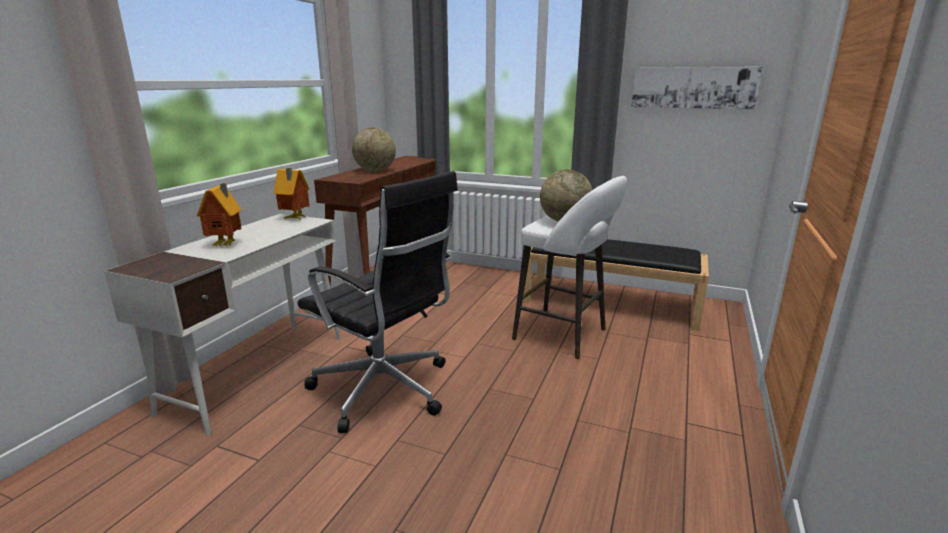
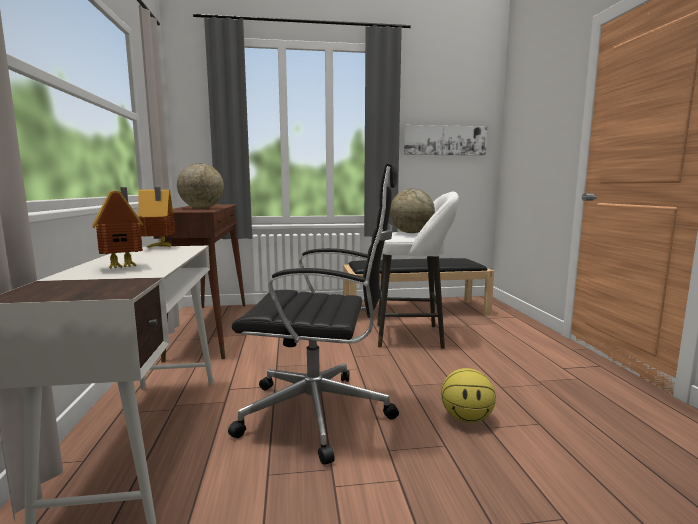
camera: 30 degrees left, 10 degrees down
none -> basketball [441,368,496,423]

